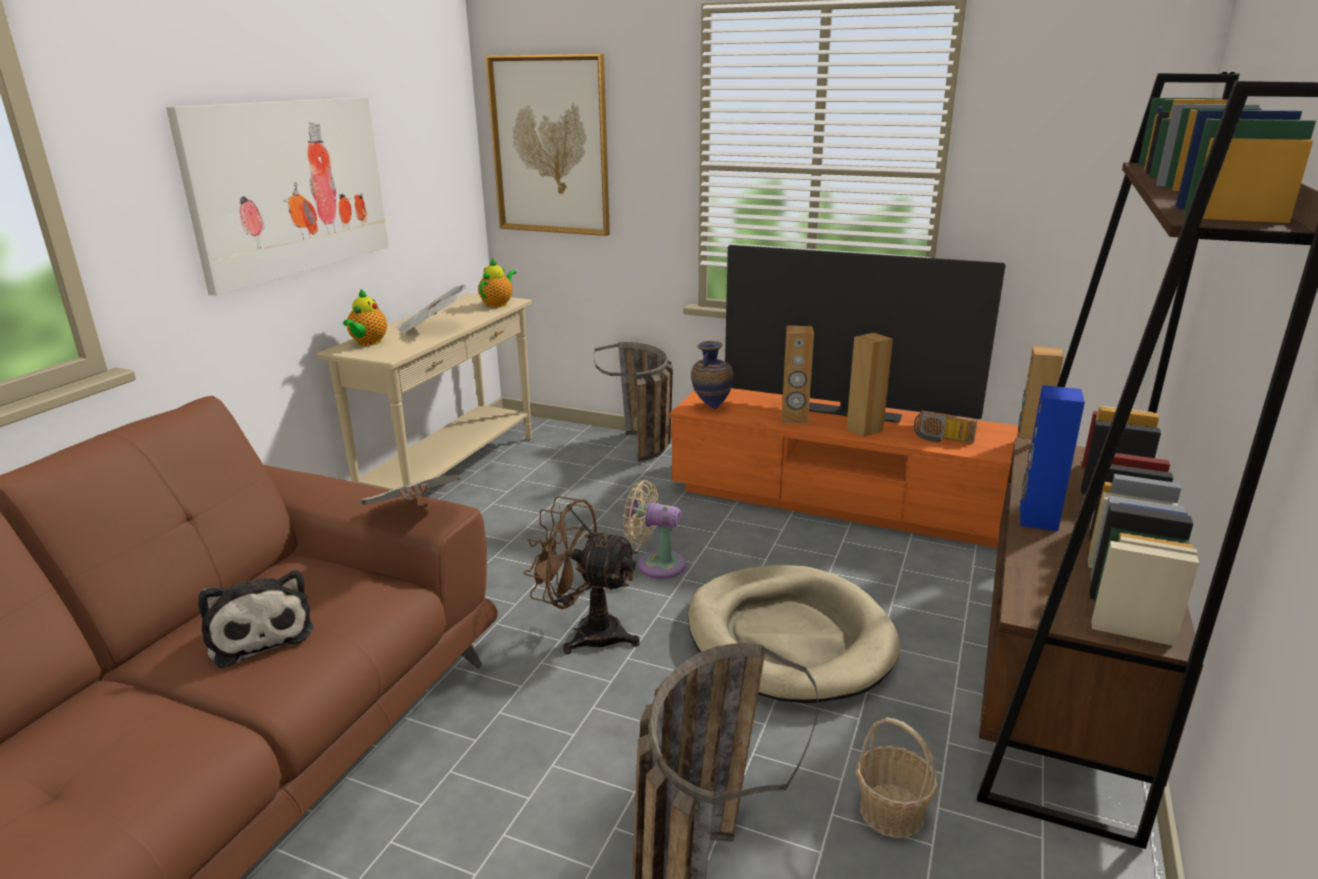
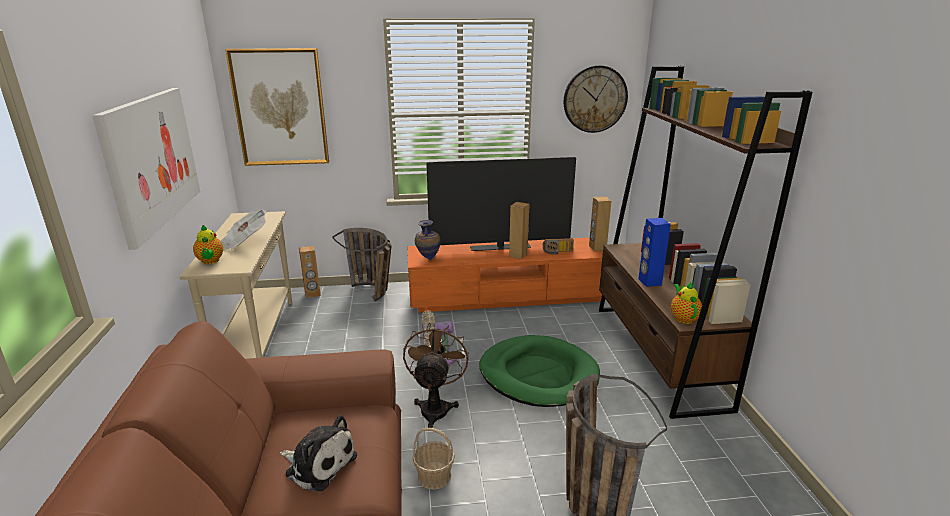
camera: 30 degrees left, 0 degrees up
newspaper [358,475,460,505] -> none
teapot [478,258,517,308] -> teapot moved to [671,281,702,324]
brown fan [524,496,640,654] -> brown fan turned 105 degrees clockwise [403,323,469,428]
beige dog bed [688,565,900,703] -> green dog bed [479,335,600,407]
brown speaker [782,326,814,424] -> brown speaker moved to [299,246,321,298]
basket [857,717,938,838] -> basket moved to [413,428,455,490]
none -> wall clock [564,65,628,133]

